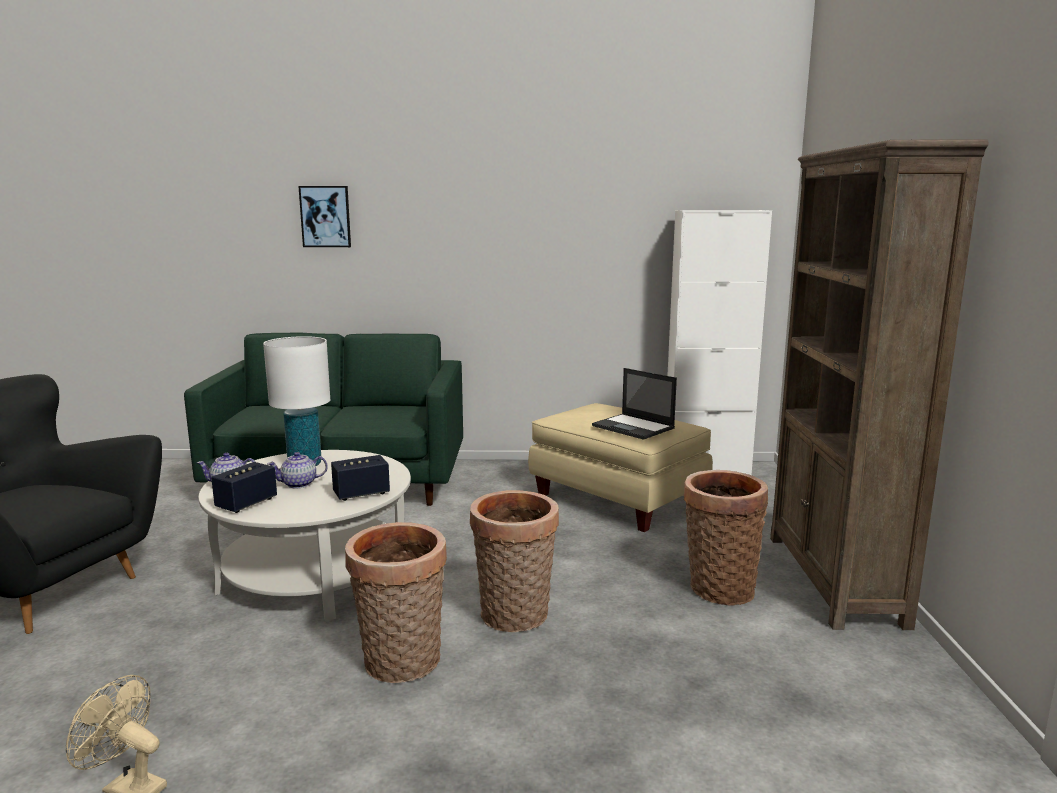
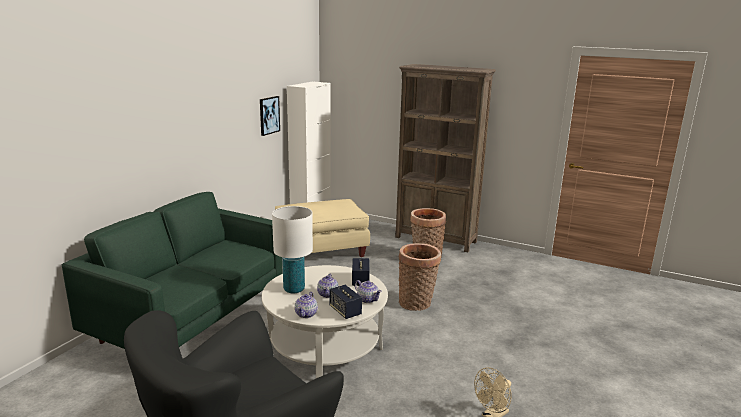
camera: 65 degrees left, 5 degrees up
picture [299,186,351,247] -> picture moved to [260,96,280,136]
basket [345,522,447,683] -> none
laptop [592,368,677,440] -> none
none -> teapot [355,280,382,303]

